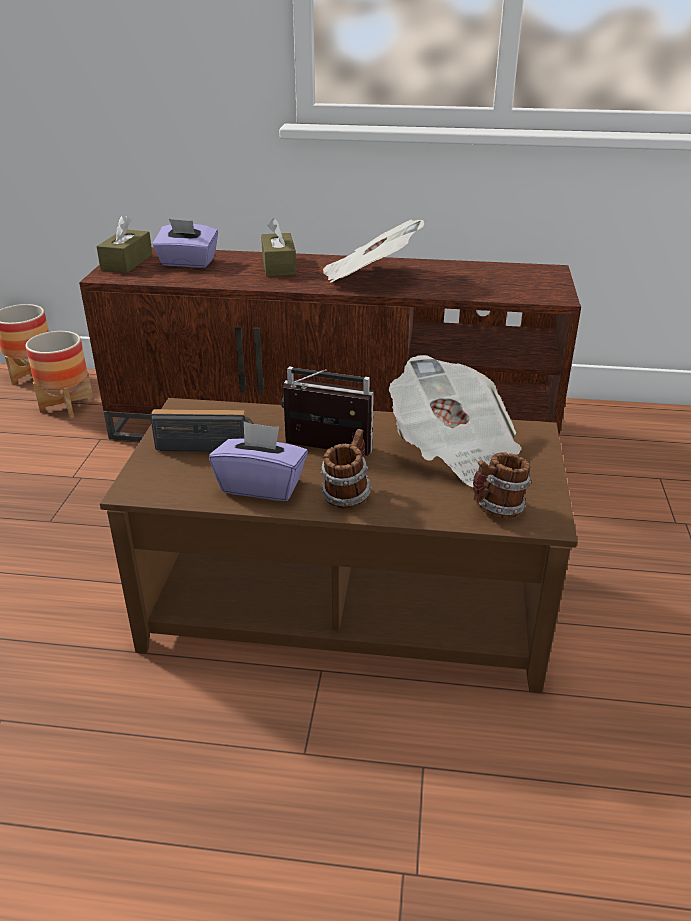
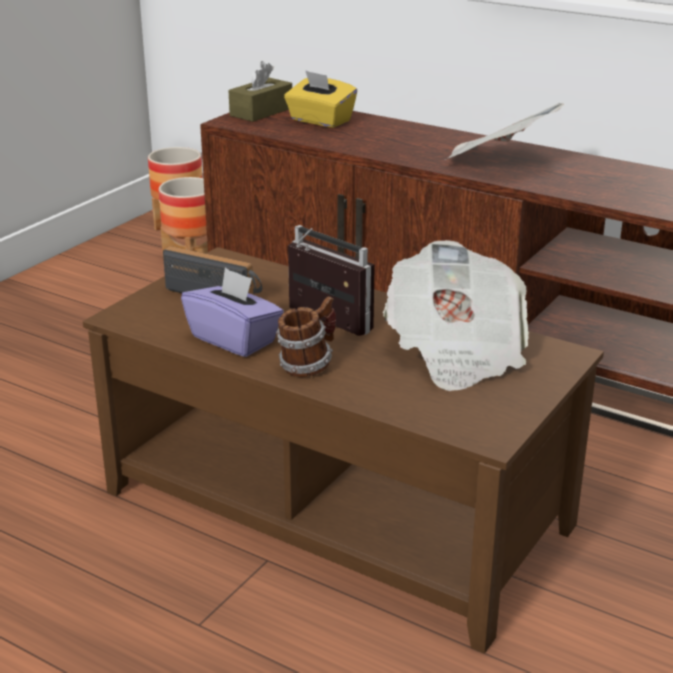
camera: 25 degrees right, 5 degrees down
purple tissue box [152,219,218,268] -> yellow tissue box [284,70,357,128]
brown tissue box [261,218,297,276] -> none
mug [473,452,531,519] -> none

